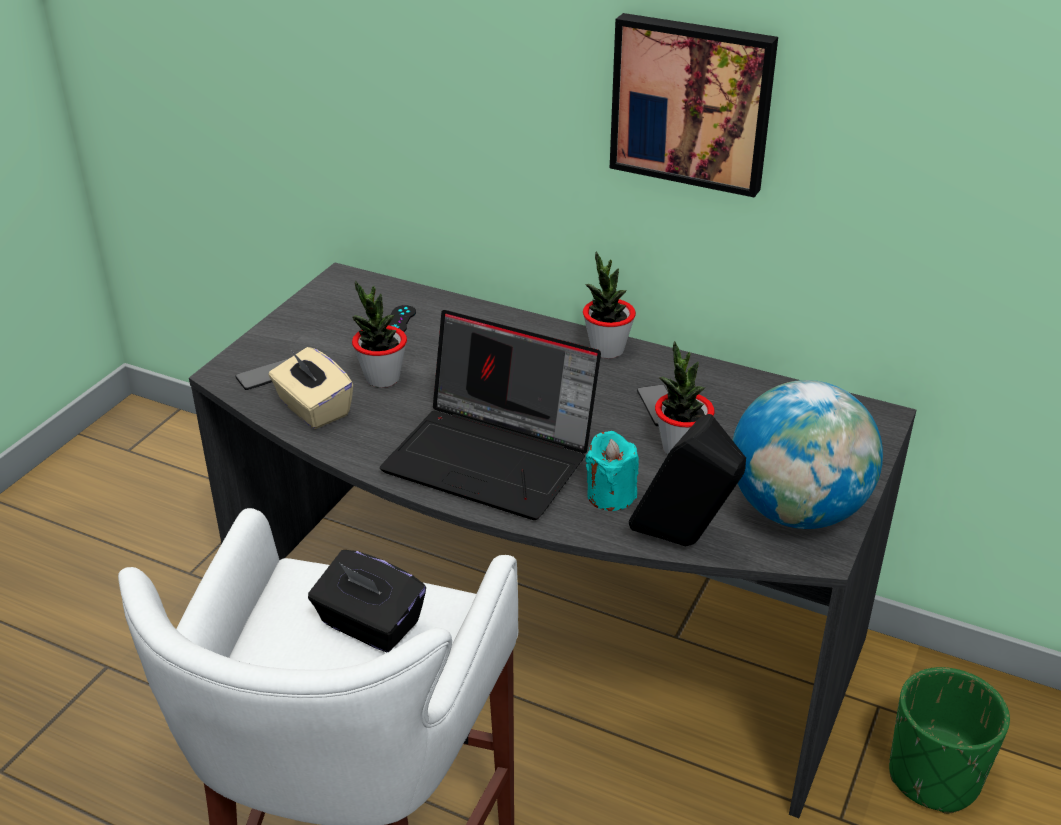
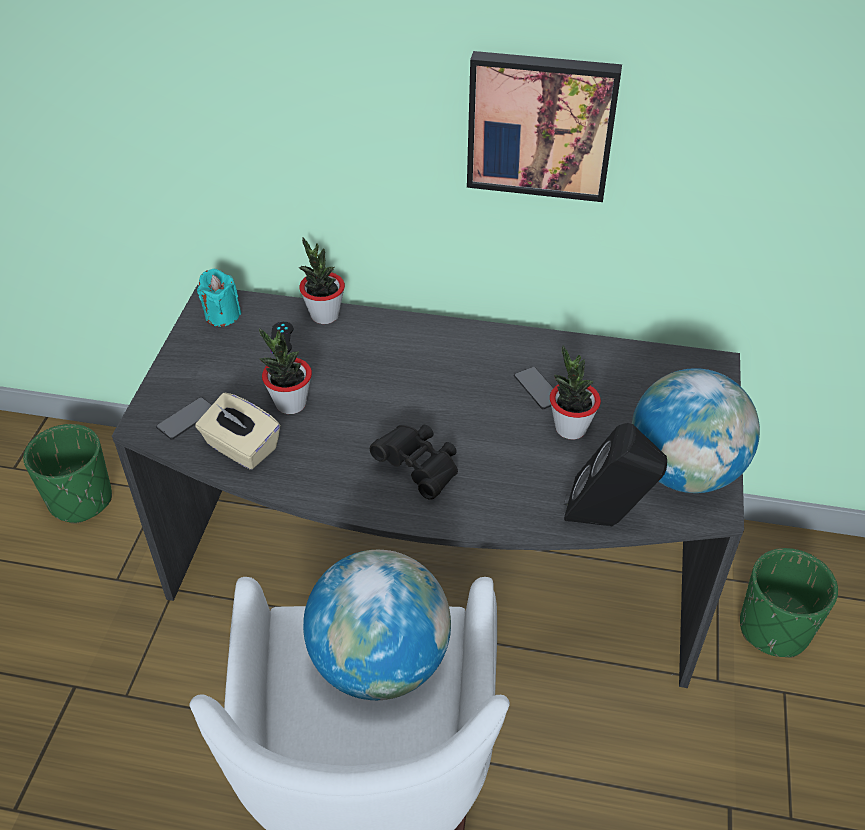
camera: 15 degrees left, 10 degrees up
black tissue box [308,550,426,652] -> globe [303,550,451,700]
laptop [380,310,601,520] -> black binoculars [370,425,458,500]
potted plant [583,251,636,359] -> potted plant moved to [299,237,345,324]
turquoise candle [585,431,639,511] -> turquoise candle moved to [197,269,241,327]
none -> green planter [23,424,112,524]

